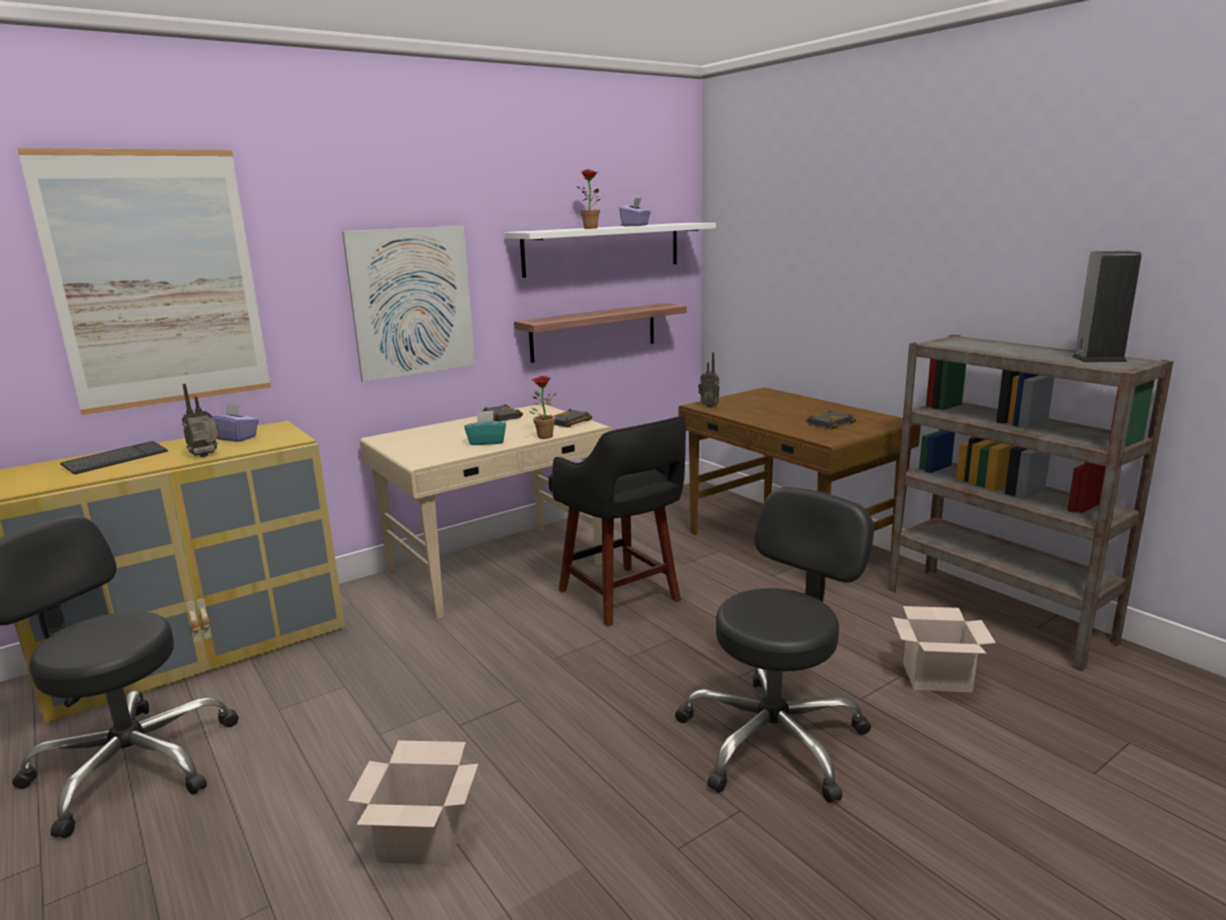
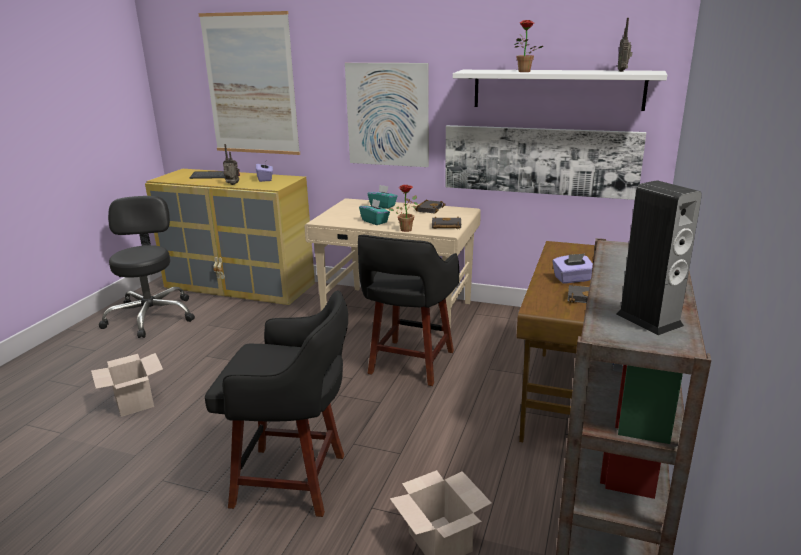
camera: 55 degrees right, 5 degrees up
shelf [514,303,687,363] -> picture [445,125,646,200]
purple tissue box [619,198,651,226] -> purple tissue box moved to [553,254,593,283]
black office chair [675,487,874,803] -> black stool [205,290,348,517]
radio [698,352,720,408] -> radio moved to [618,18,632,72]
none -> turquoise tissue box [368,185,398,209]

